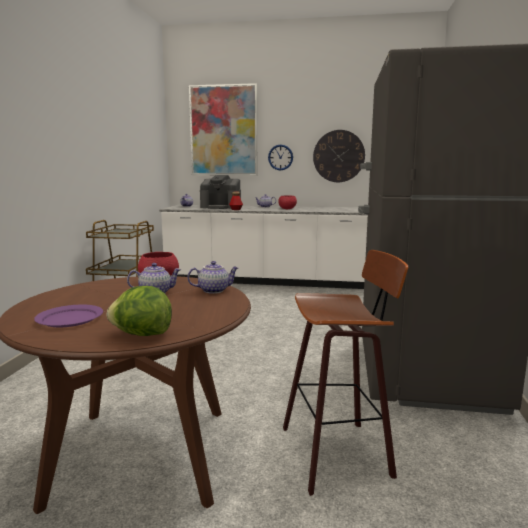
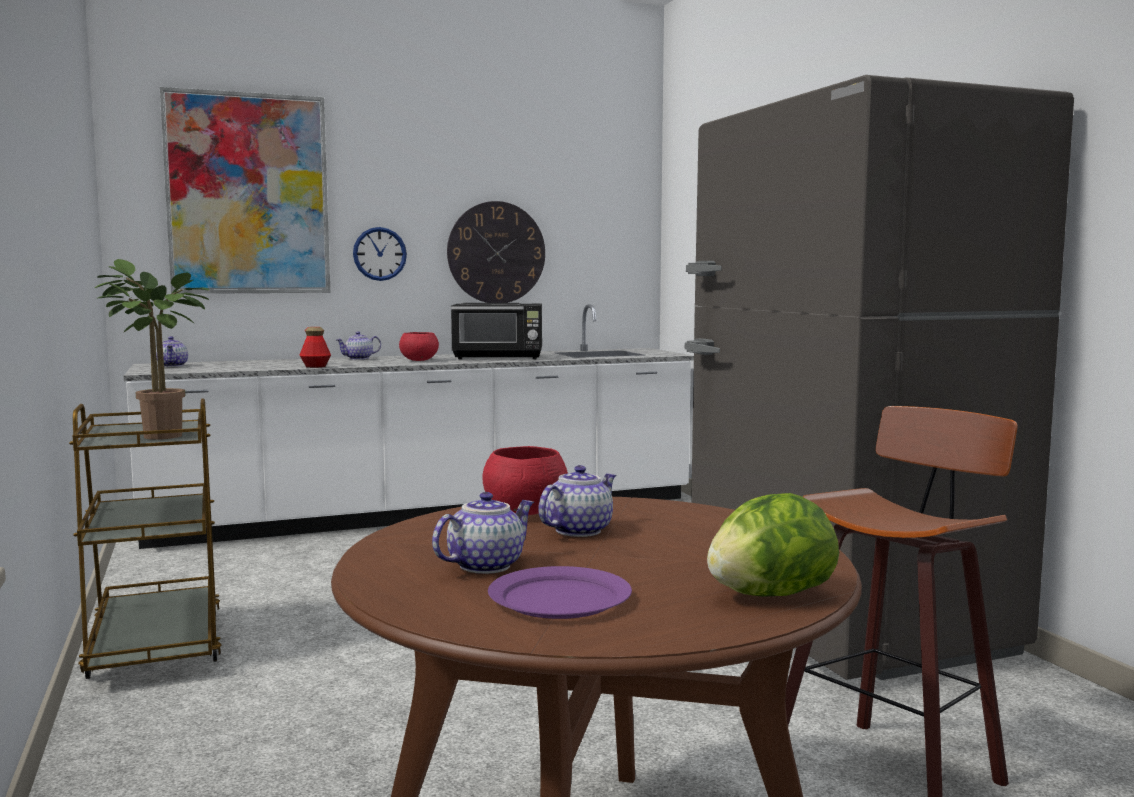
camera: 30 degrees left, 5 degrees down
teapot [187,261,239,294] -> teapot moved to [432,492,534,574]
coffee machine [200,175,241,209] -> none
none -> potted plant [95,259,209,440]
none -> black microwave [451,303,542,359]

